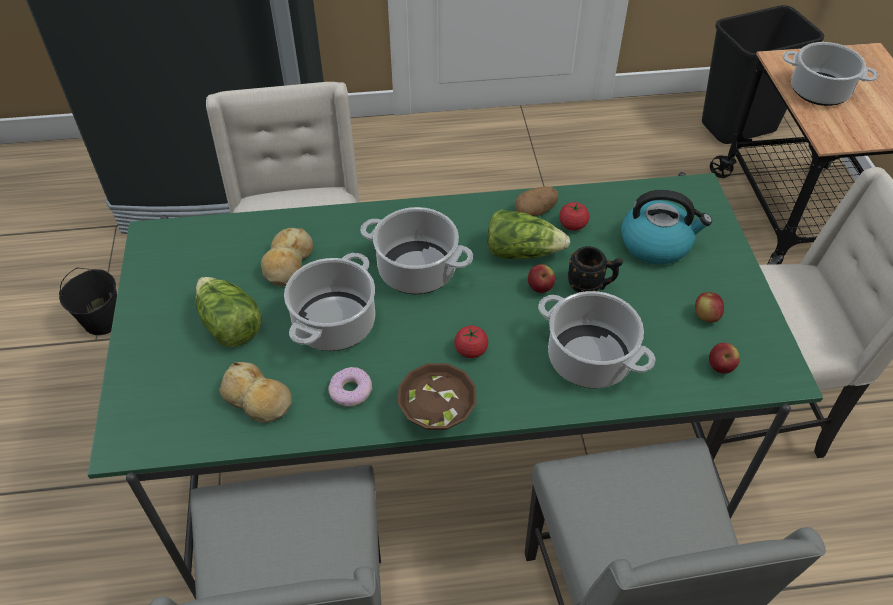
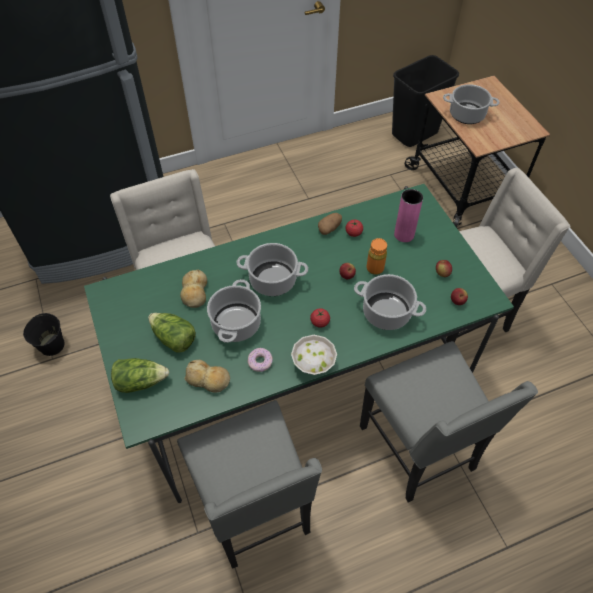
camera: 15 degrees left, 5 degrees up
brown bowl [398,363,476,430] -> white bowl [291,335,337,375]
lettuce [488,209,570,259] -> lettuce moved to [111,358,169,393]
black mug [567,246,623,293] -> orange bottle [367,238,387,275]
kettle [621,190,712,265] -> pink vase [394,189,423,242]

